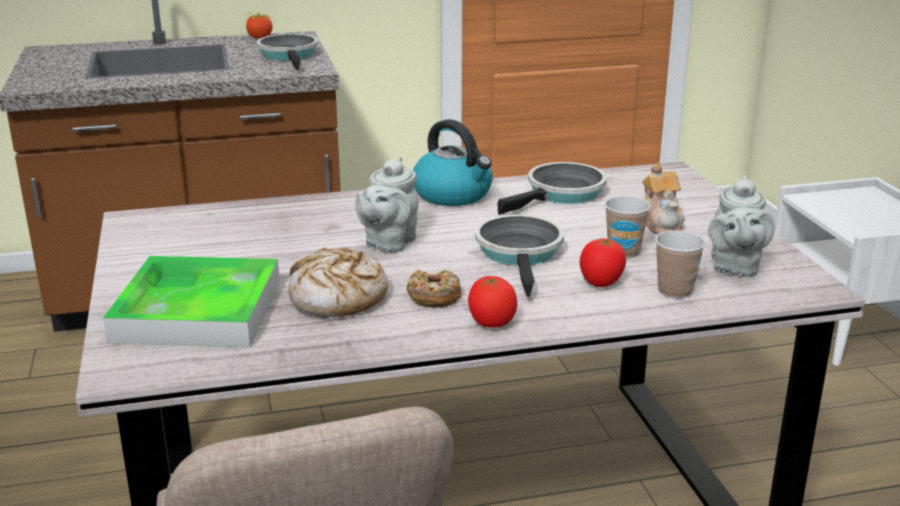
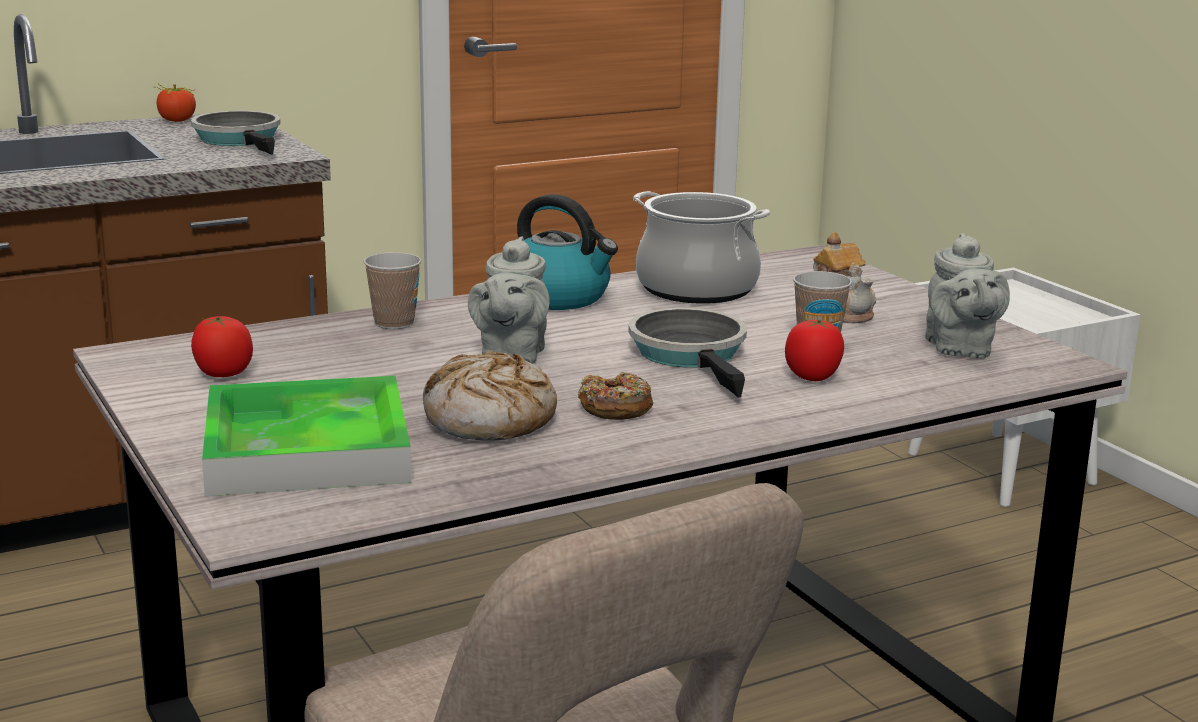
camera: 15 degrees left, 5 degrees down
tomato [468,276,517,327] -> tomato moved to [191,316,253,377]
frying pan [497,162,607,215] -> cooking pot [633,191,770,304]
cup [655,231,706,299] -> cup moved to [363,252,422,329]

